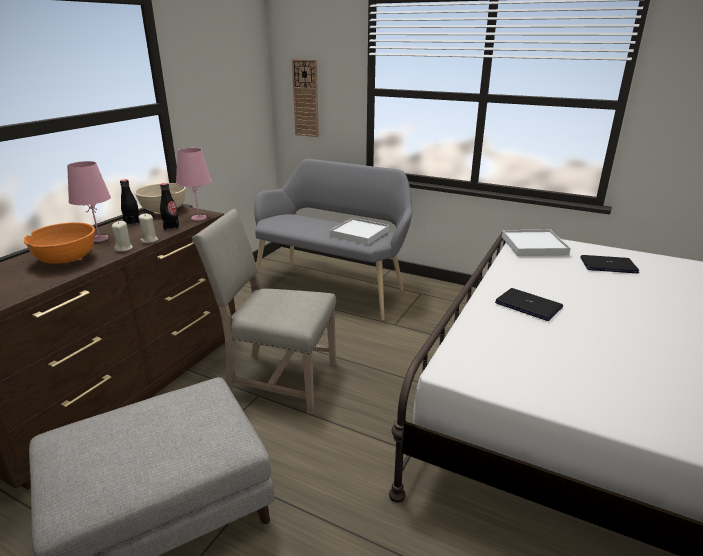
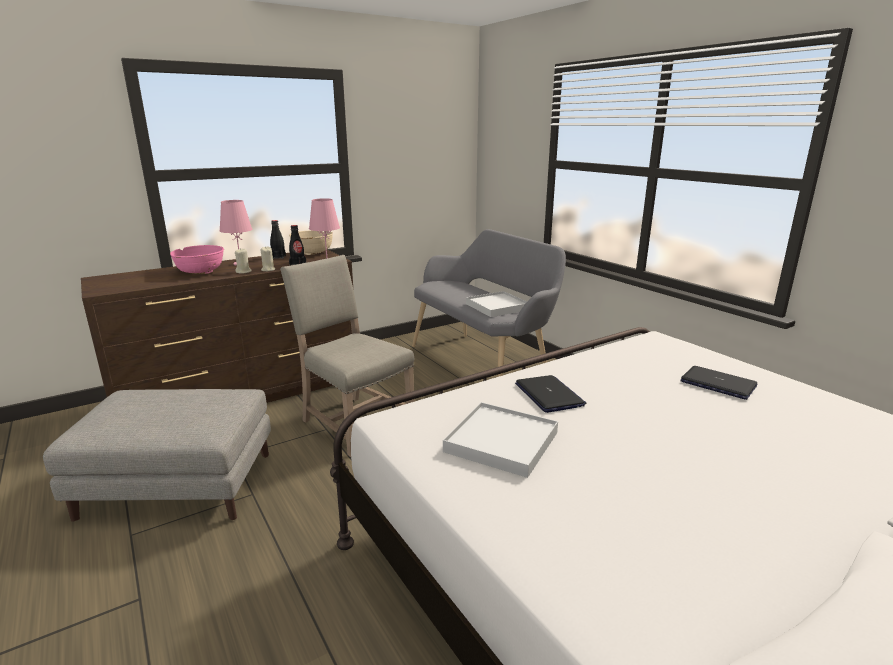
camera: 30 degrees right, 5 degrees down
orange bowl [24,222,95,264] -> pink bowl [170,245,224,274]
wall clock [292,59,319,137] -> none
white tray [502,230,571,256] -> white tray moved to [443,402,558,478]

